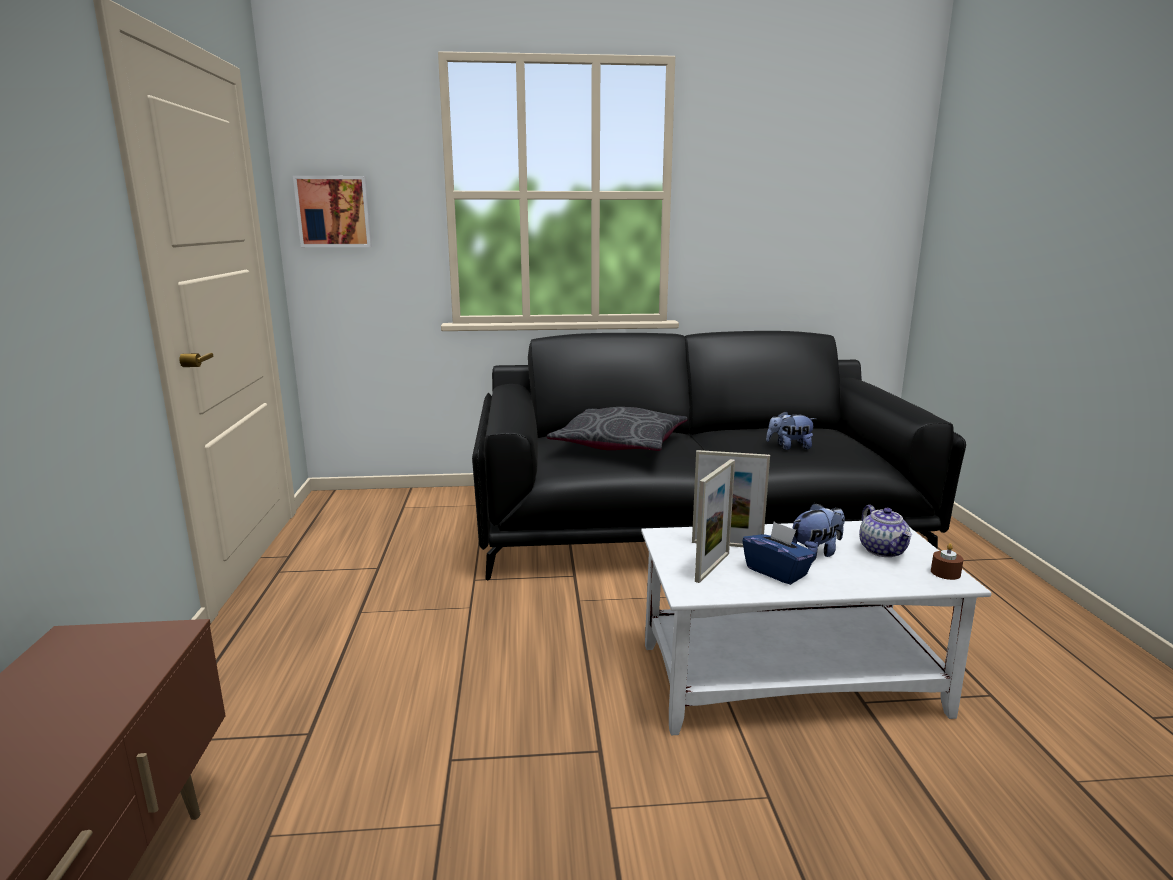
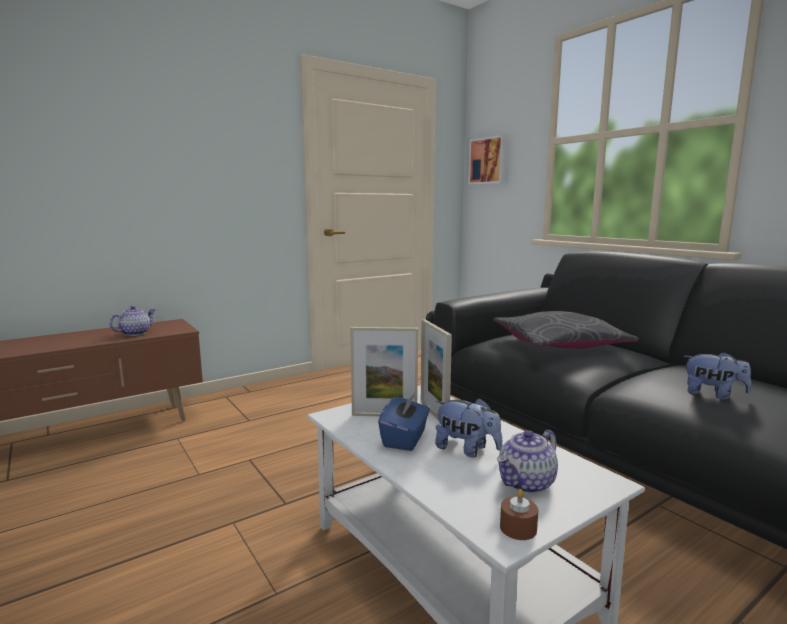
camera: 60 degrees right, 5 degrees down
plush toy [766,411,816,450] -> plush toy turned 150 degrees clockwise [683,352,752,400]
none -> teapot [109,306,156,336]

